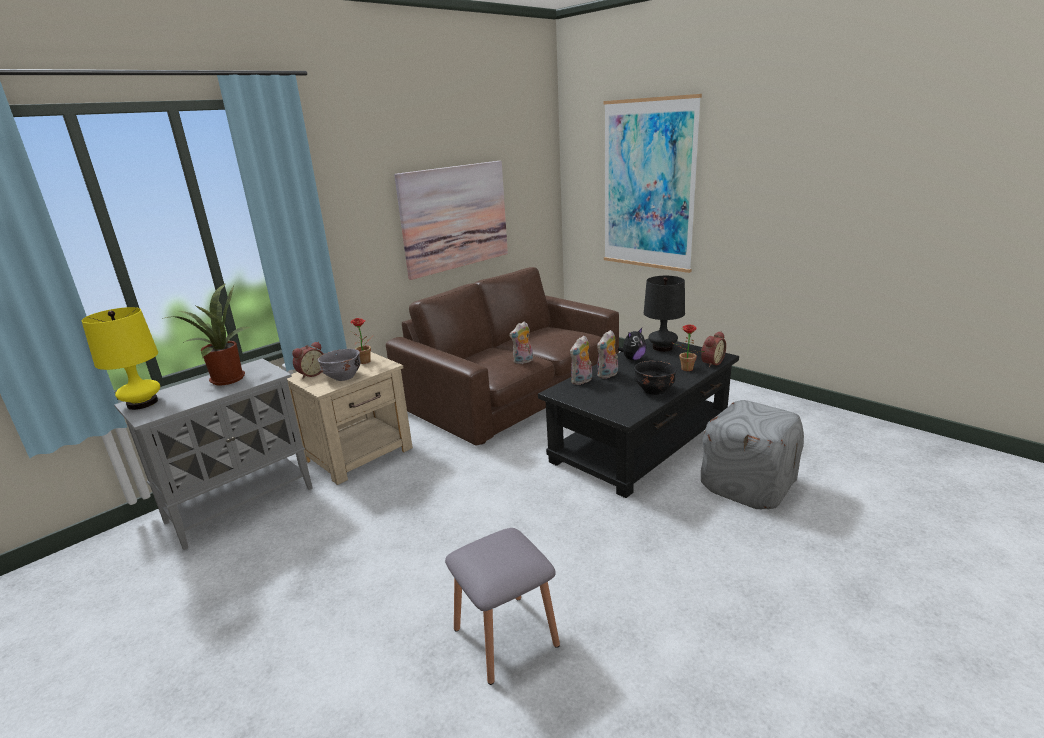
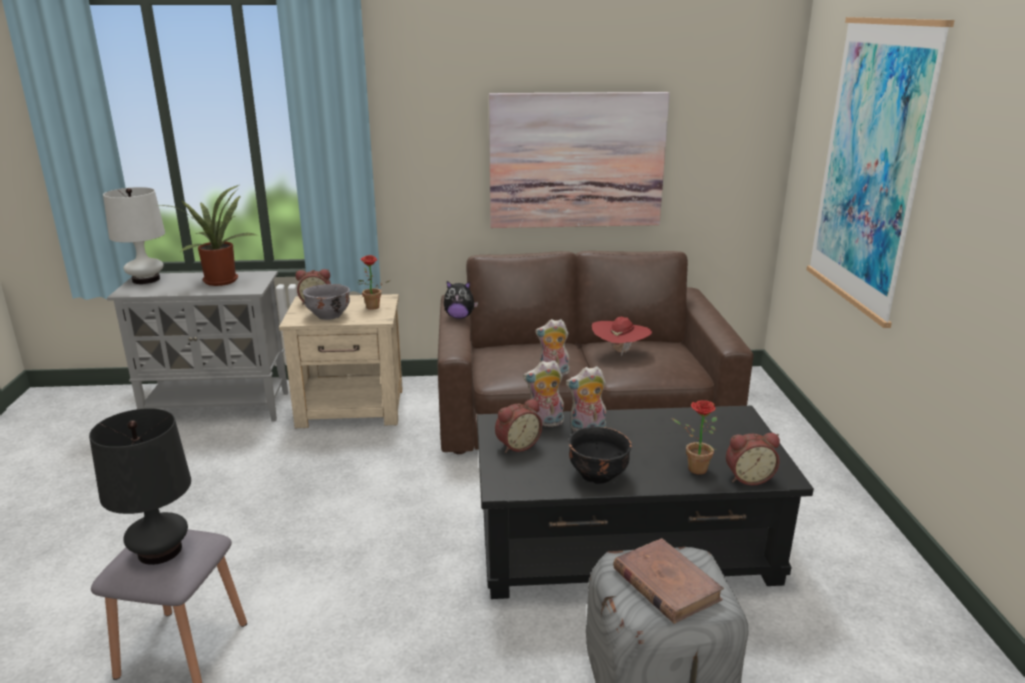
camera: 40 degrees right, 0 degrees up
yellow table lamp [82,307,160,410] -> white table lamp [103,187,165,284]
plush toy [618,328,646,361] -> plush toy moved to [444,281,478,319]
black table lamp [644,276,685,352] -> black table lamp moved to [89,408,191,565]
none -> alarm clock [495,399,542,453]
none -> red hat [592,316,652,356]
none -> brown book [613,538,724,624]

